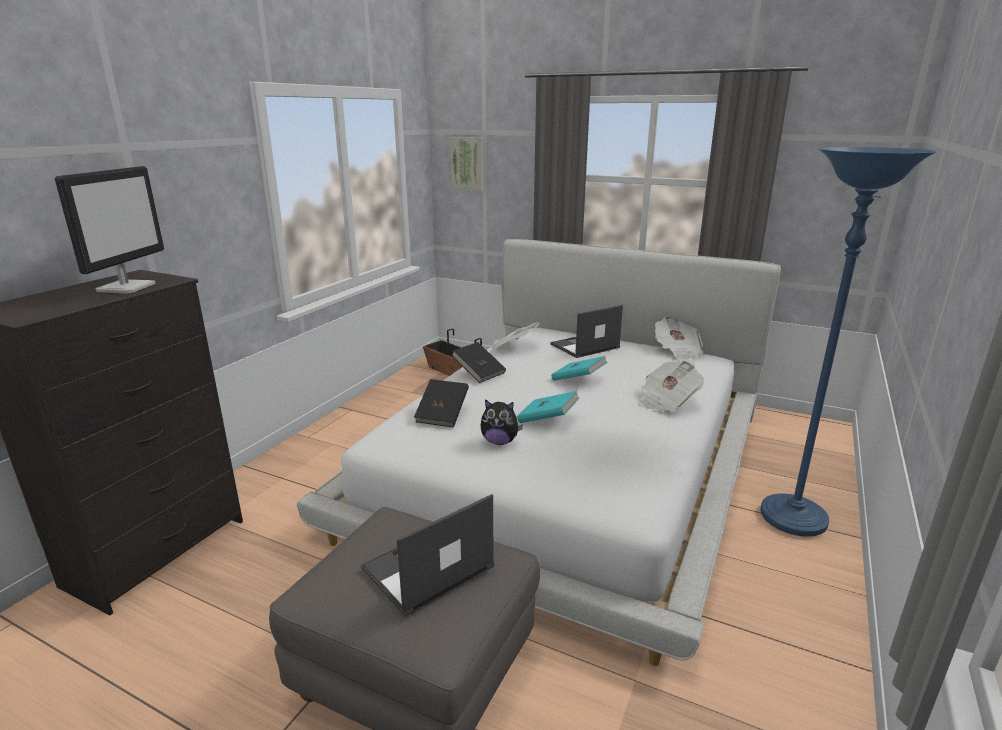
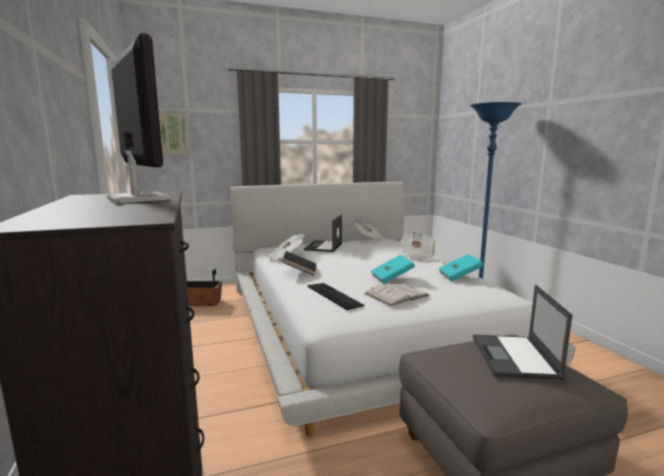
camera: 45 degrees left, 10 degrees down
black book [414,379,469,427] -> keyboard [308,283,365,310]
plush toy [481,399,523,445] -> white book [364,283,430,306]
turquoise book [551,356,608,381] -> turquoise book moved to [438,254,483,281]

